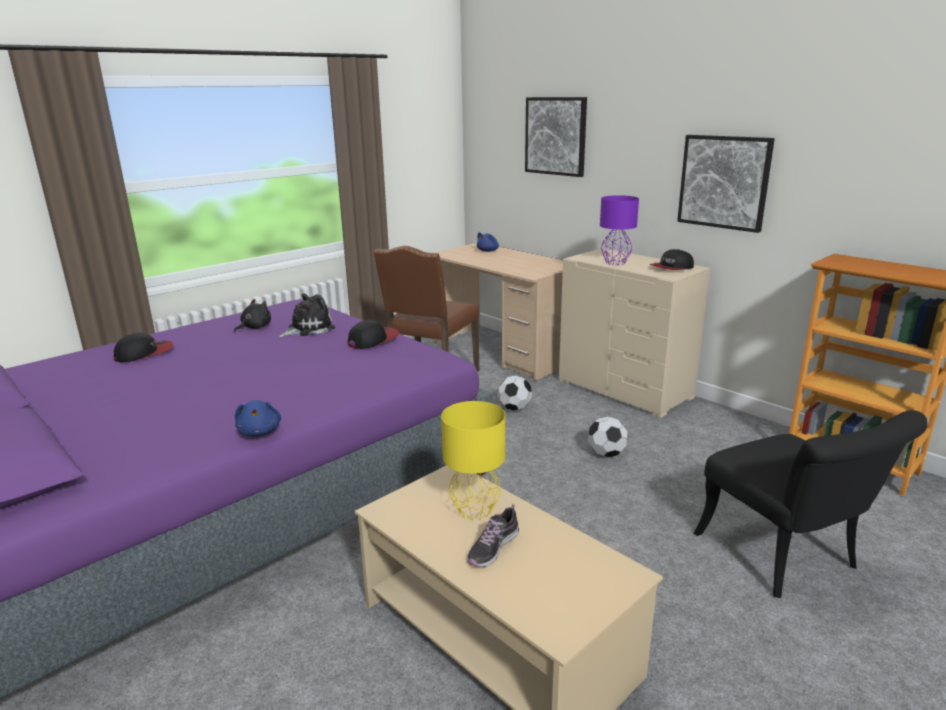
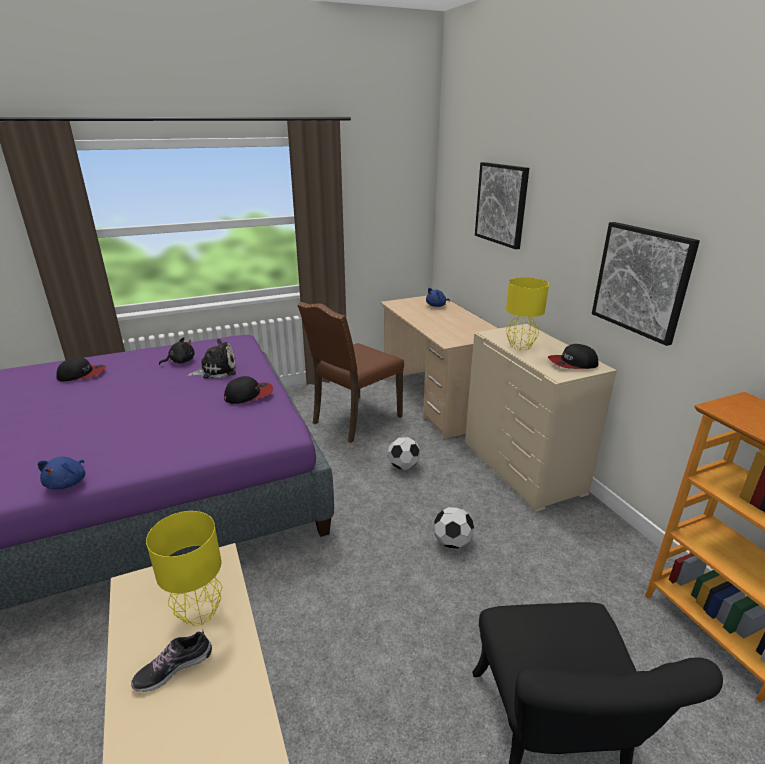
camera: 20 degrees right, 5 degrees up
purple table lamp [600,195,639,265] -> yellow table lamp [506,277,549,350]

